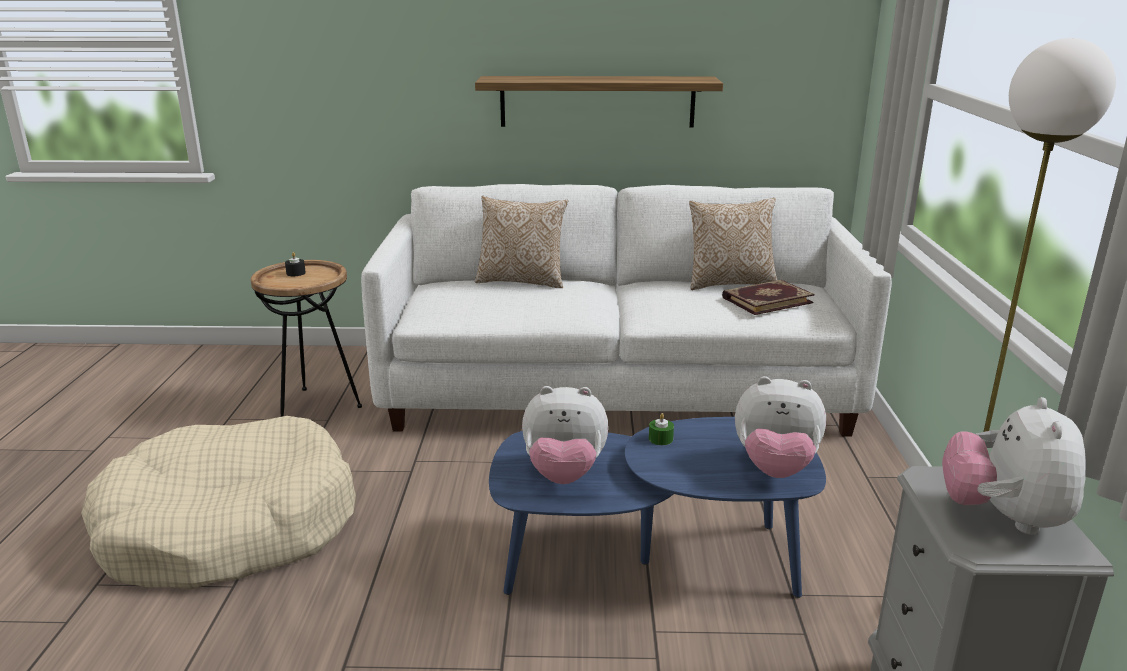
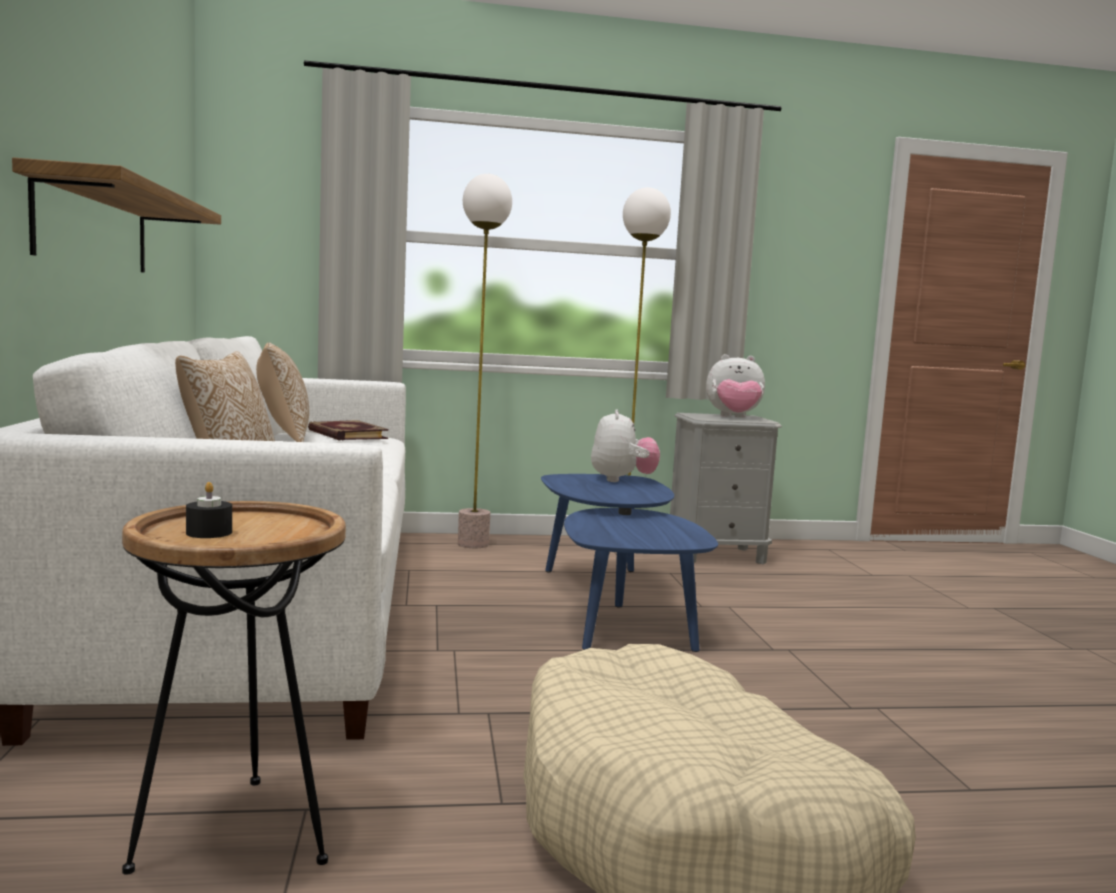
camera: 100 degrees left, 15 degrees down
plush toy [522,386,609,484] -> none
green candle [649,413,674,445] -> none
none -> floor lamp [458,174,512,548]

